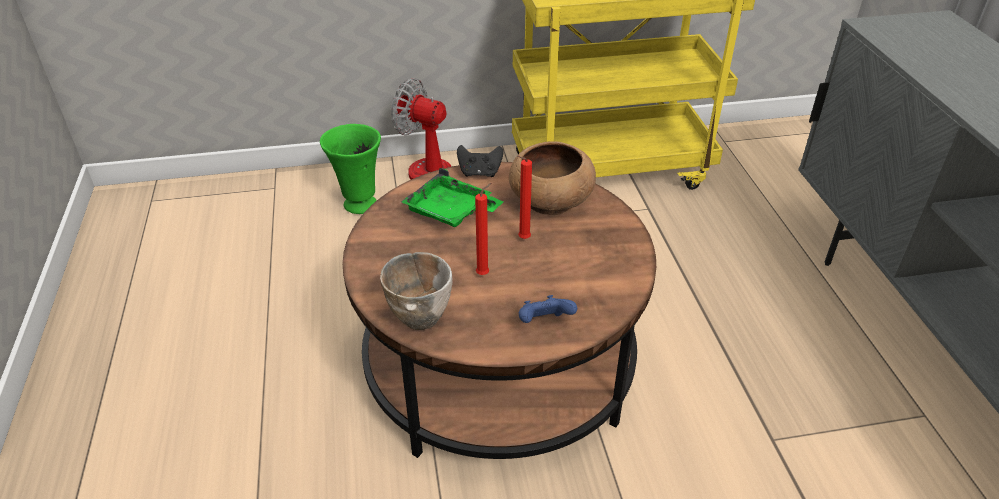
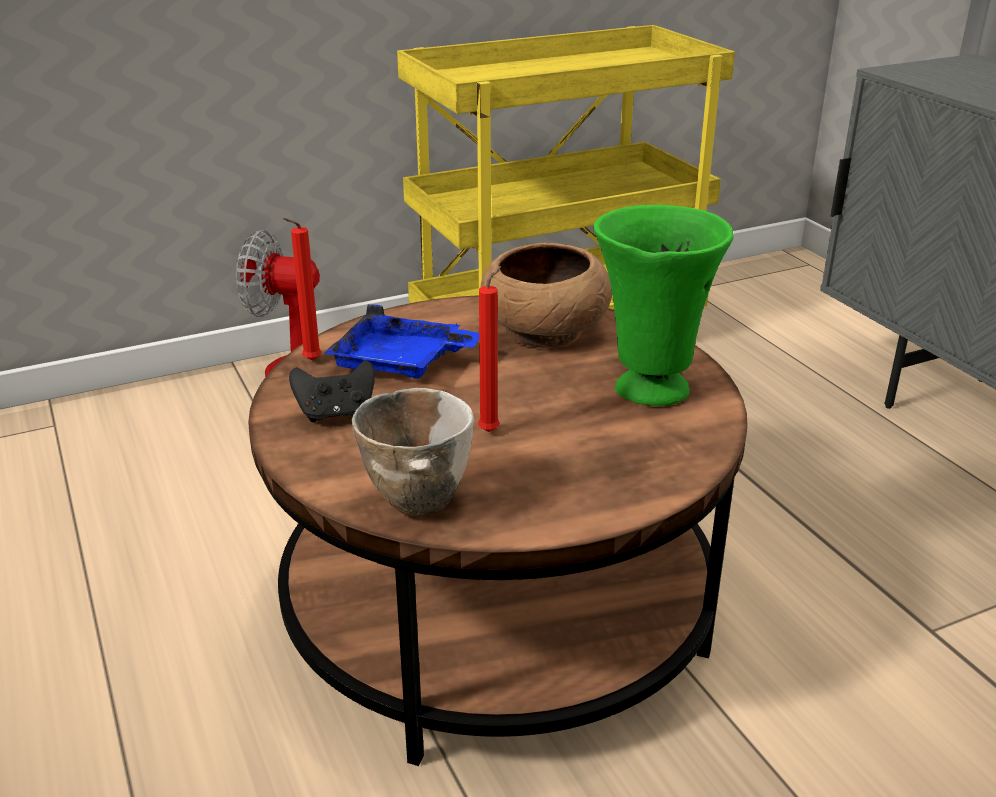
camera: 15 degrees left, 10 degrees down
green vase [320,124,381,214] -> green vase moved to [594,205,734,406]
green tray [401,168,504,227] -> blue tray [323,304,479,379]
black game controller [457,145,503,177] -> black game controller moved to [289,360,375,422]
red candle [517,156,532,239] -> red candle moved to [283,218,322,361]
blue game controller [519,295,577,323] -> none

